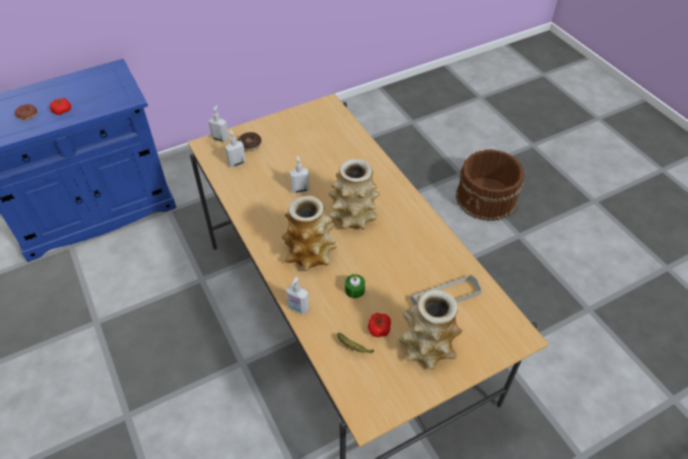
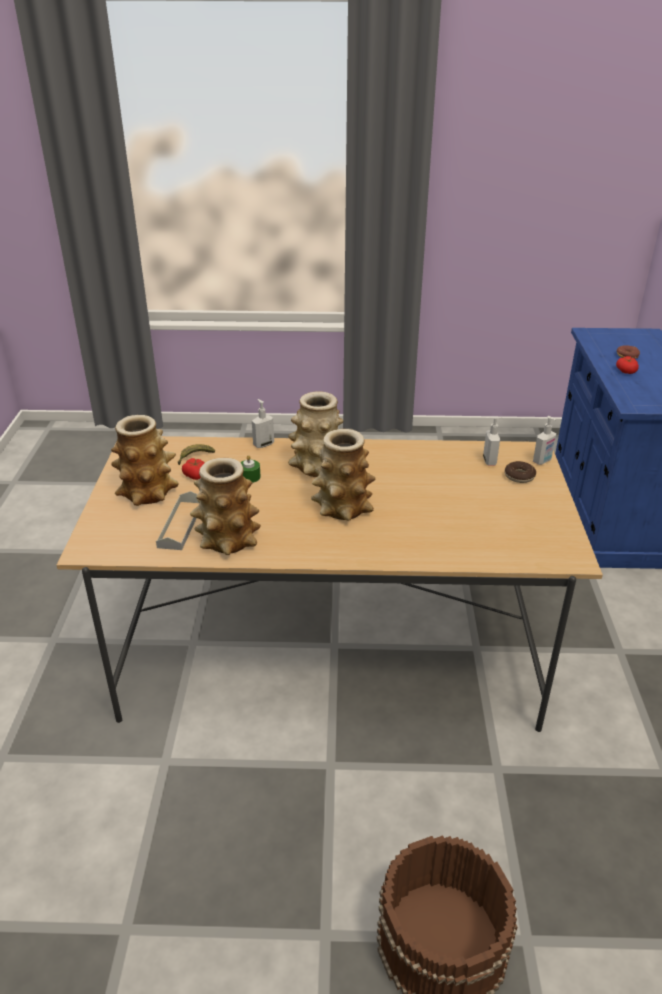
camera: 120 degrees right, 15 degrees down
soap dispenser [290,155,310,193] -> none
none -> vase [190,458,261,555]

